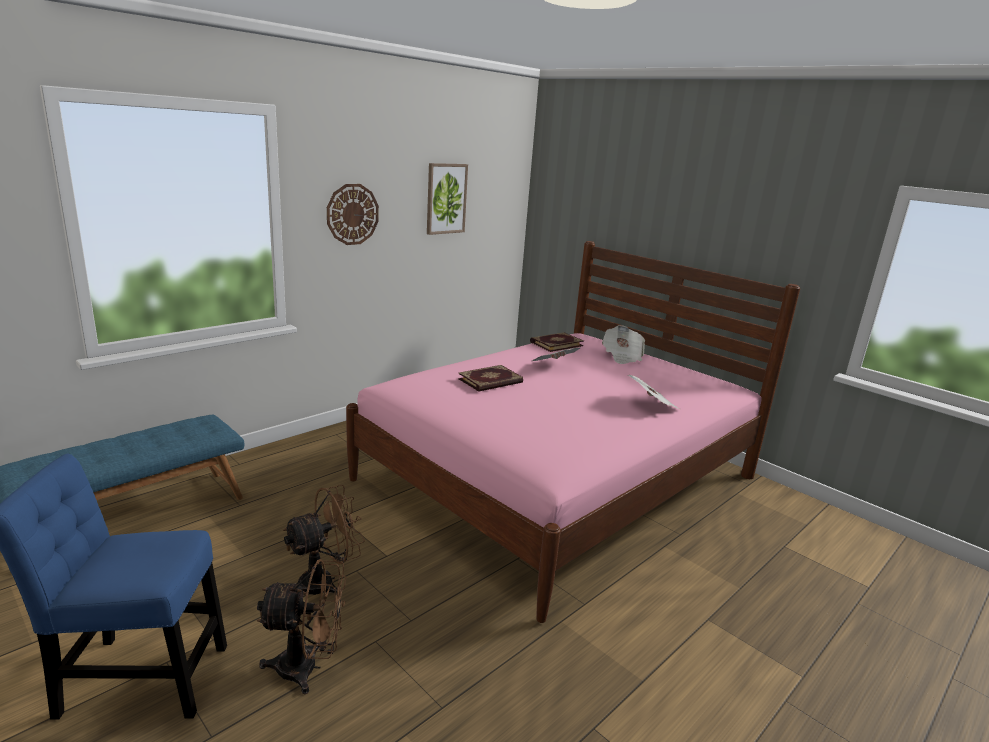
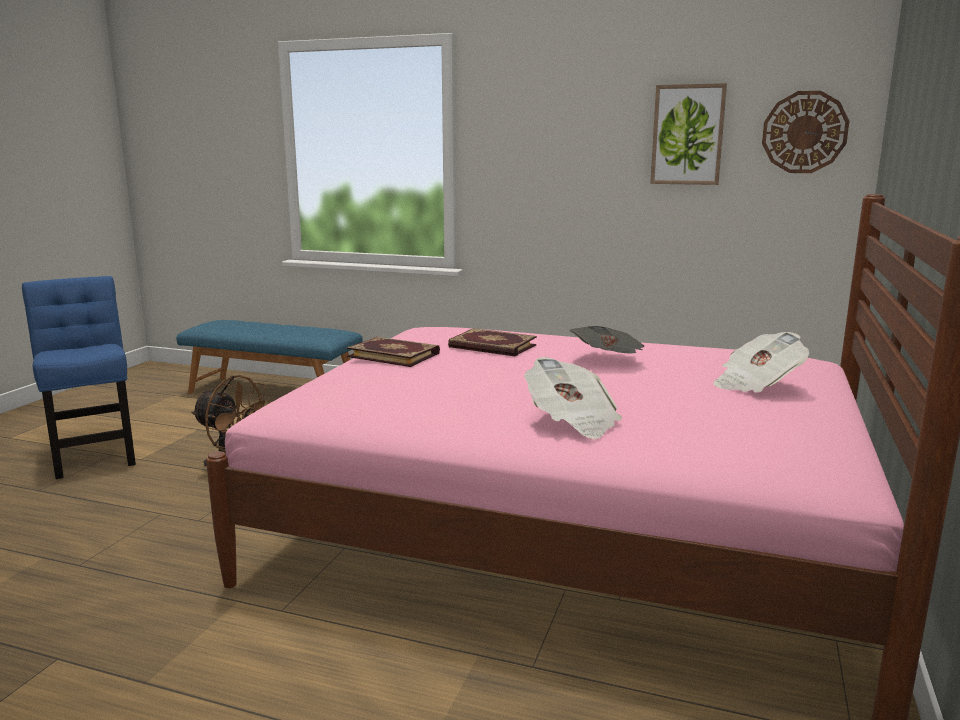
camera: 65 degrees right, 5 degrees down
brown fan [256,559,346,694] -> none
wall clock [327,184,379,245] -> wall clock moved to [762,91,849,173]
book [530,332,584,352] -> book moved to [347,337,440,367]

